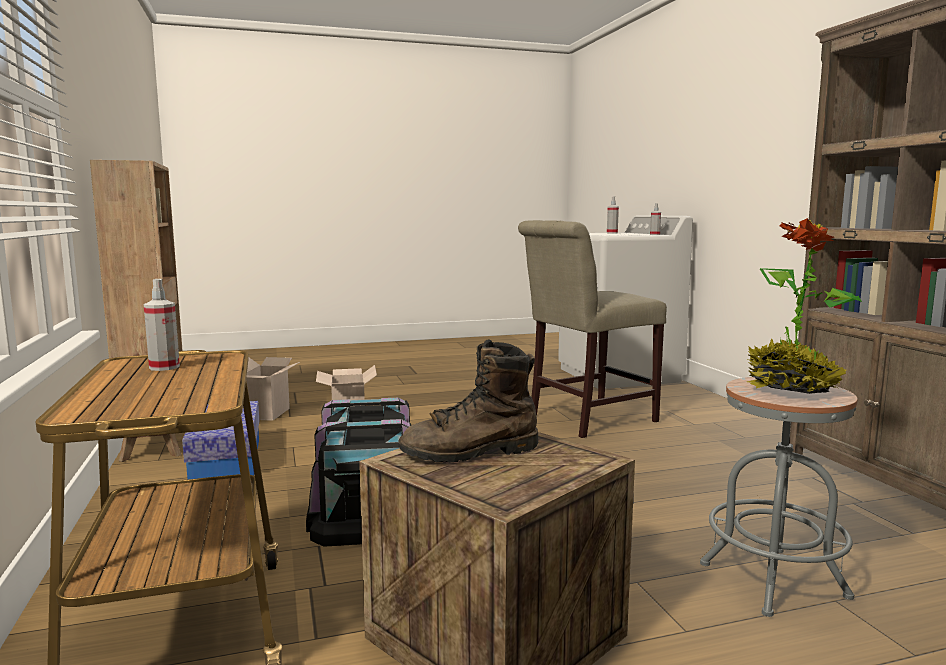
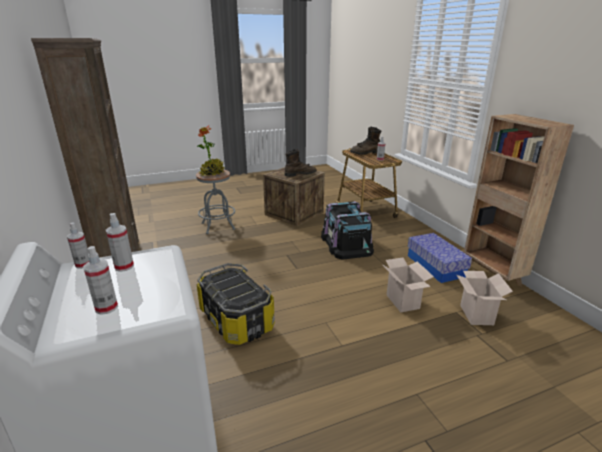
camera: 175 degrees right, 15 degrees up
beige chair [518,220,667,438] -> storage box [197,263,275,345]
none -> spray bottle [106,213,134,272]
none -> brown boot [350,126,382,155]

